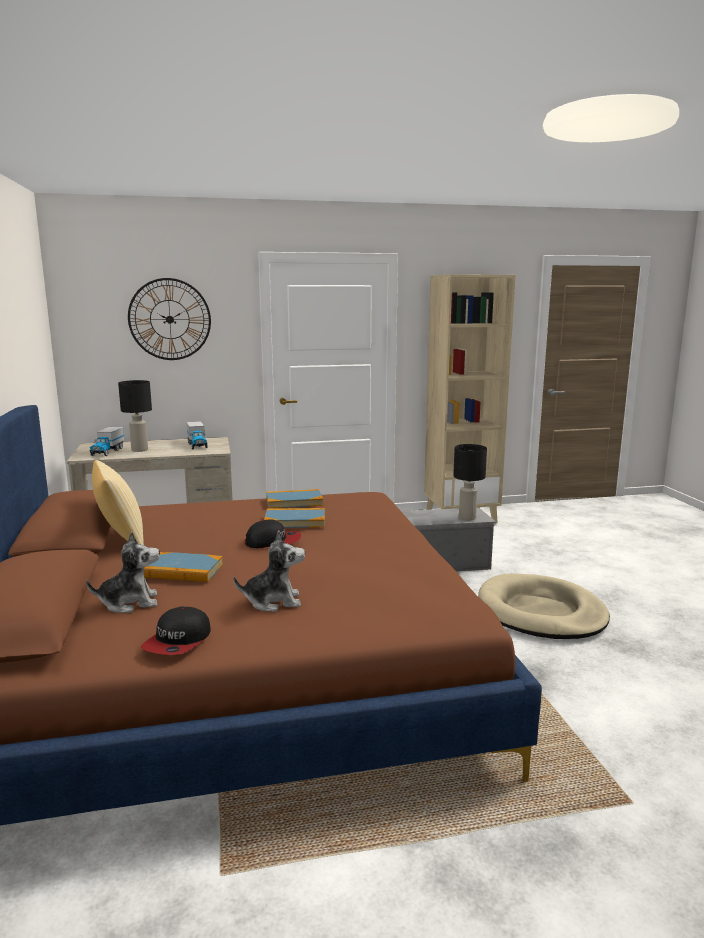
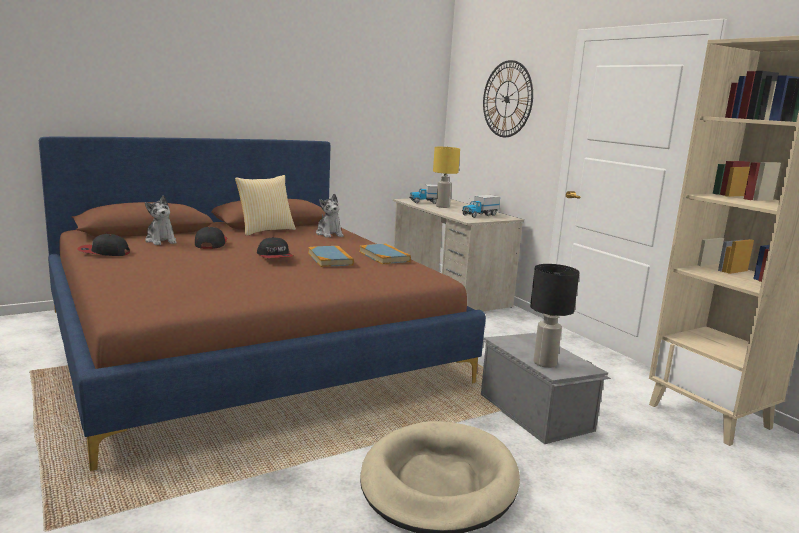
camera: 70 degrees right, 0 degrees up
black table lamp [118,380,152,452] -> yellow table lamp [433,147,460,208]
book [144,552,223,582] -> cap [195,227,227,249]
plush toy [233,530,305,612] -> plush toy moved to [316,194,343,238]

